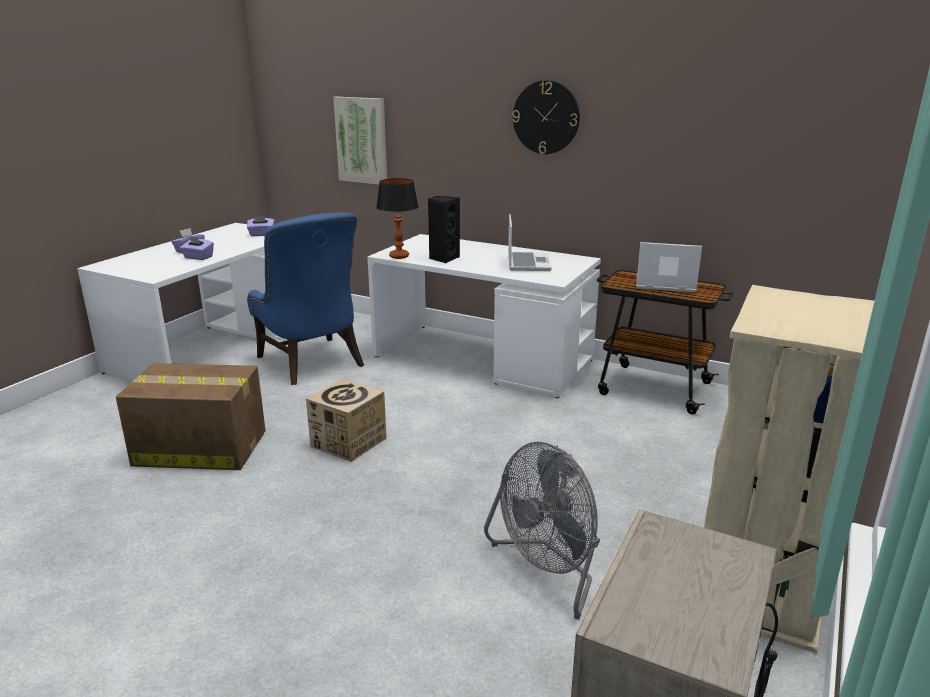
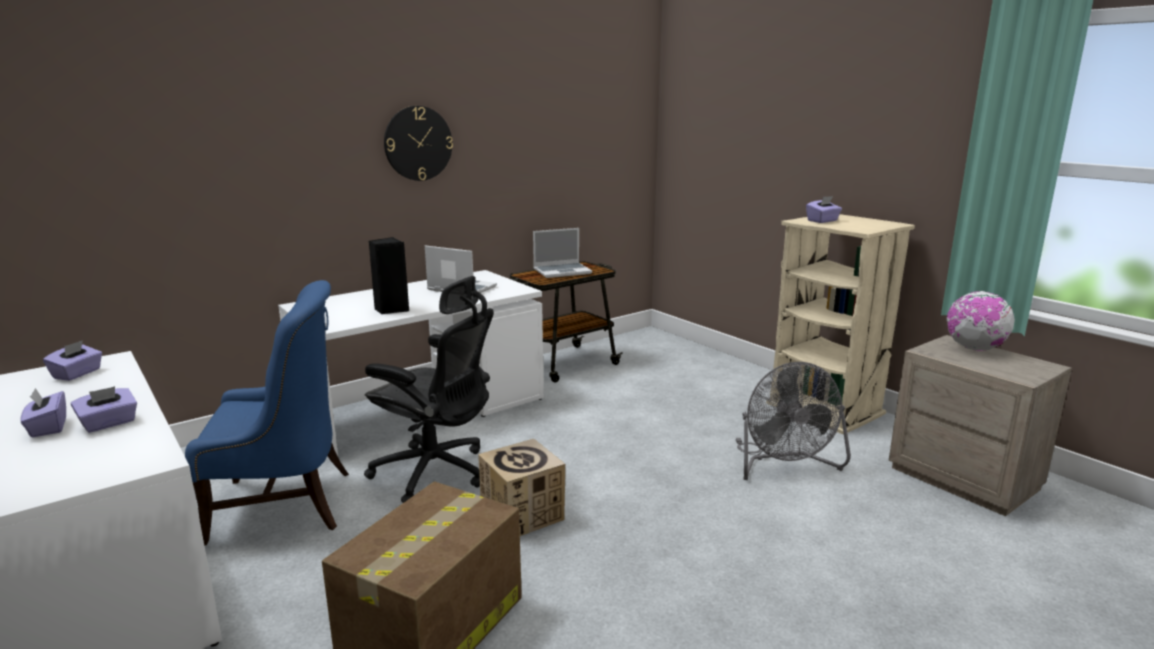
camera: 65 degrees left, 5 degrees down
picture [333,97,387,185] -> none
table lamp [376,178,418,259] -> none
laptop [636,242,702,292] -> laptop turned 150 degrees counterclockwise [533,228,592,278]
none -> office chair [364,276,494,503]
none -> purple tissue box [806,196,842,223]
none -> globe [947,291,1015,351]

